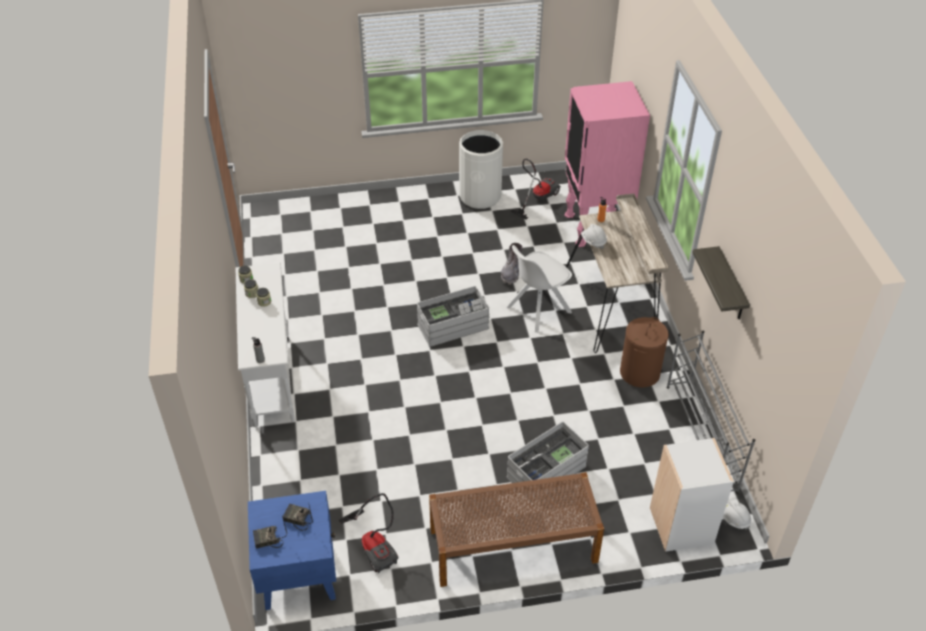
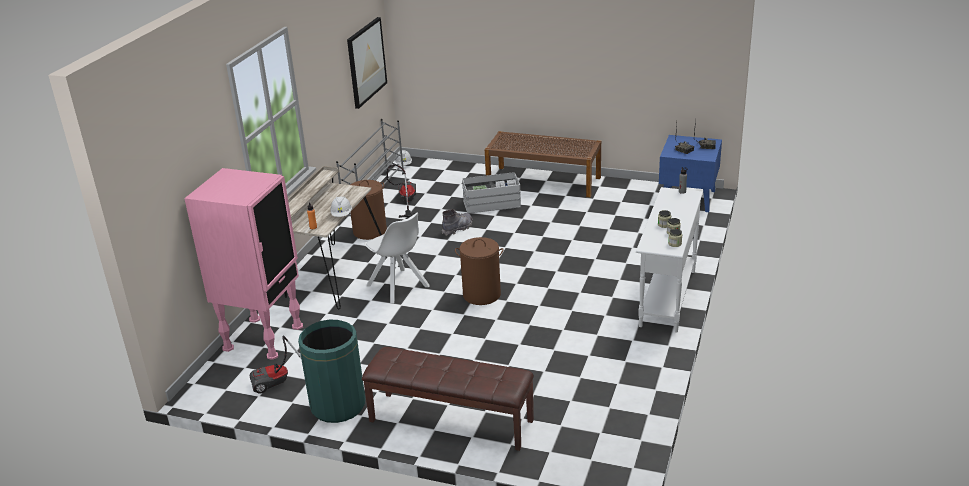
camera: 150 degrees left, 15 degrees down
vacuum cleaner [339,493,398,573] -> vacuum cleaner moved to [386,164,416,218]
grey storage box [417,286,489,347] -> brown laundry basket [455,237,504,305]
white trash can [459,130,503,209] -> green trash can [298,320,365,423]
grey boot [501,243,523,285] -> grey boot moved to [442,209,473,236]
white chair [506,245,572,333] -> white chair turned 60 degrees clockwise [364,213,430,304]
bookcase [650,438,734,552] -> none
shelf [692,246,750,319] -> none
none -> picture [347,17,387,109]
none -> brown bench [362,347,534,451]

